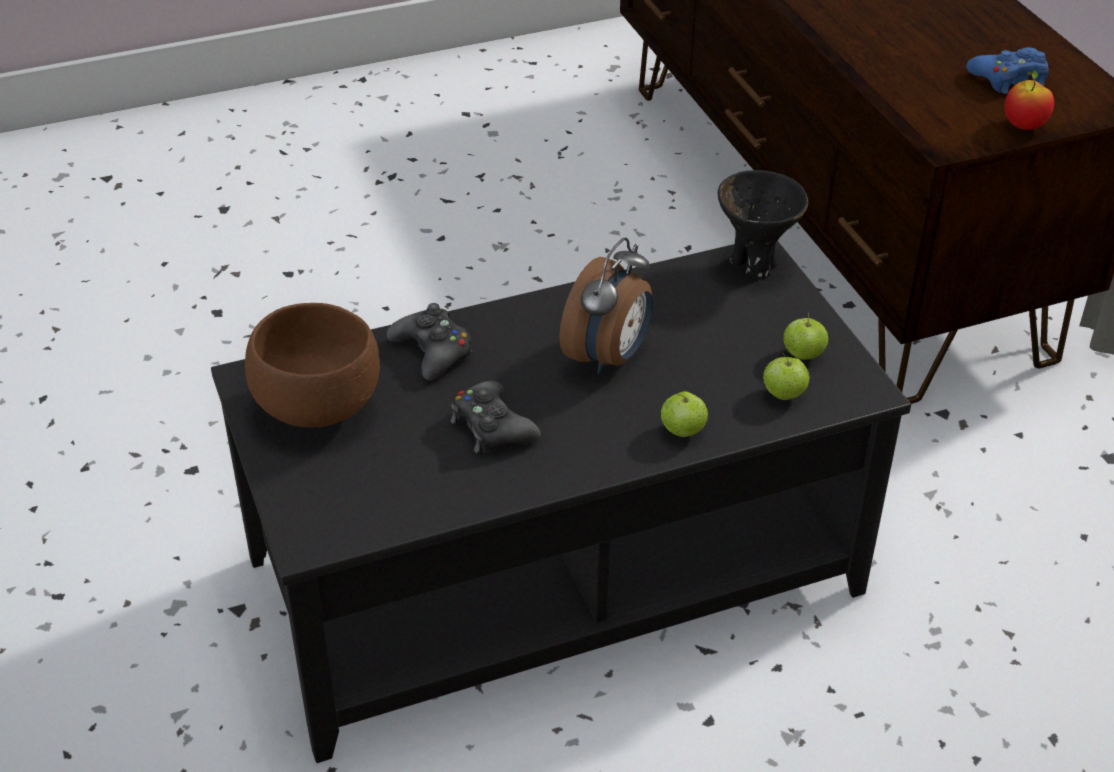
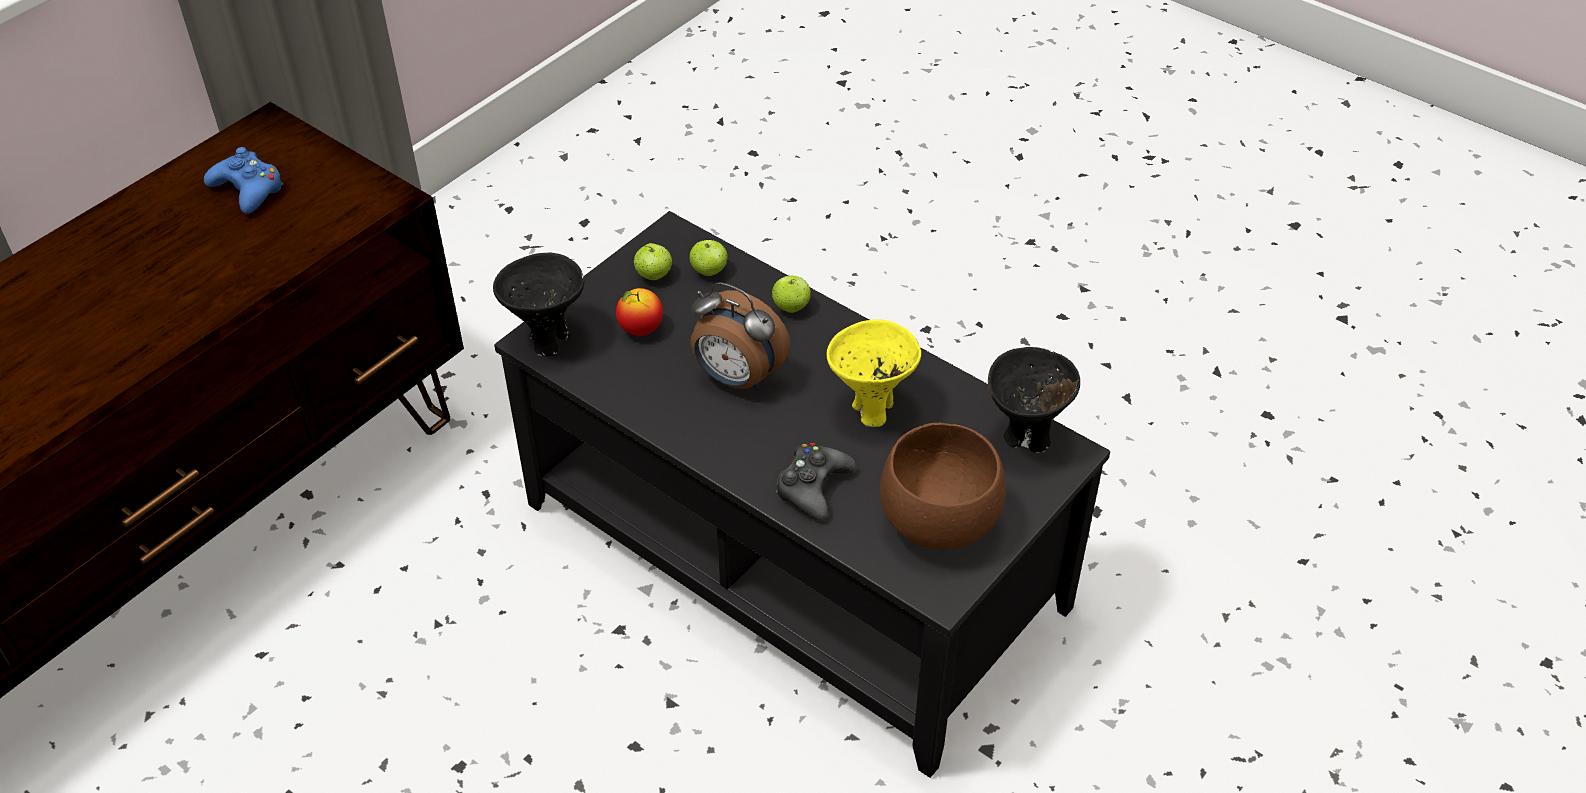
camera: 120 degrees left, 5 degrees up
black game controller [451,381,541,453] -> yellow bowl [827,319,921,427]
alarm clock [559,238,653,375] -> alarm clock turned 150 degrees counterclockwise [690,282,791,390]
apple [1004,70,1054,130] -> apple moved to [616,288,663,336]
none -> black bowl [988,347,1080,453]

